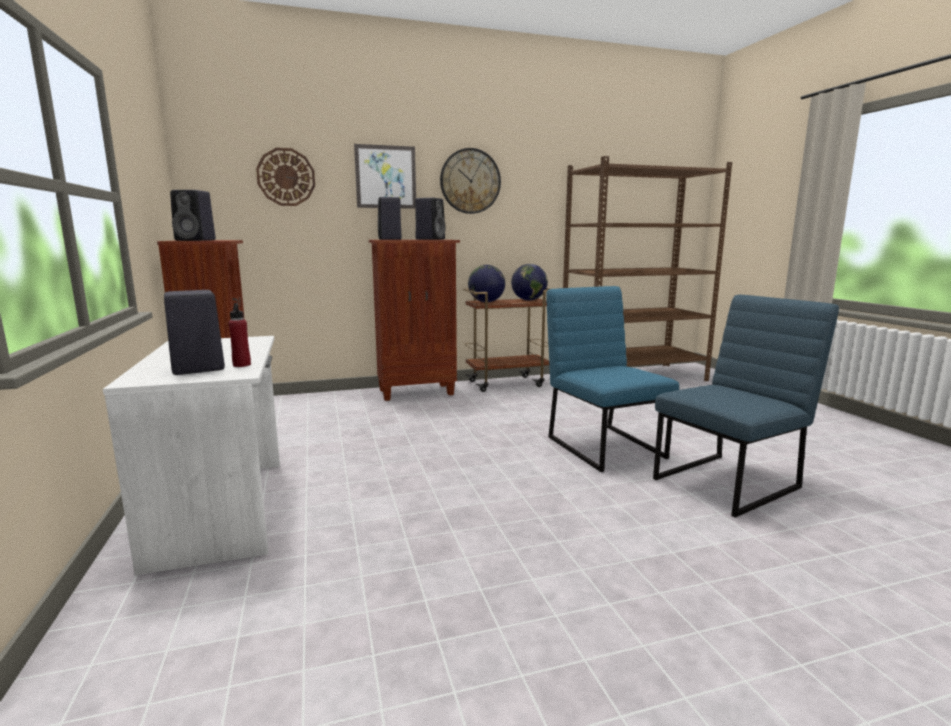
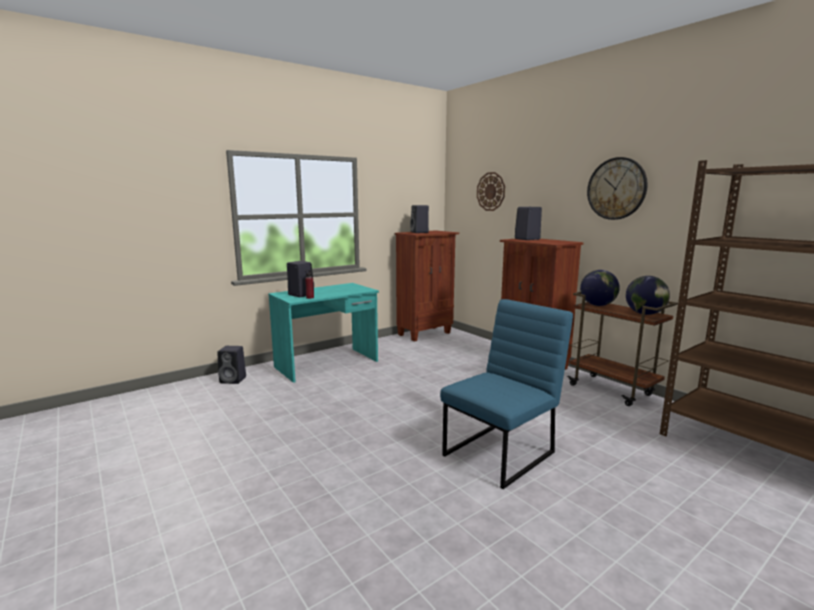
camera: 70 degrees right, 0 degrees up
white desk [103,336,280,575] -> turquoise desk [268,283,379,383]
picture [354,144,416,209] -> none
black speaker [415,198,445,240] -> black speaker moved to [217,346,246,384]
blue chair [653,295,839,518] -> none

